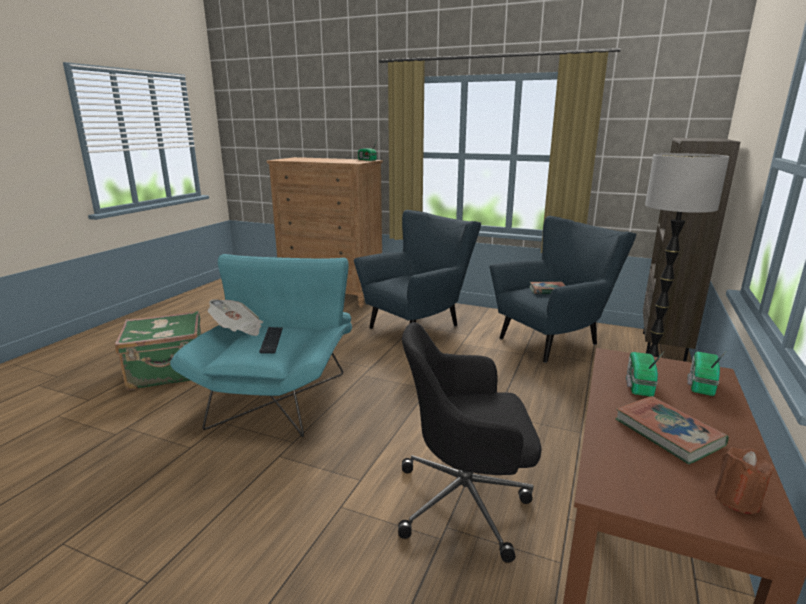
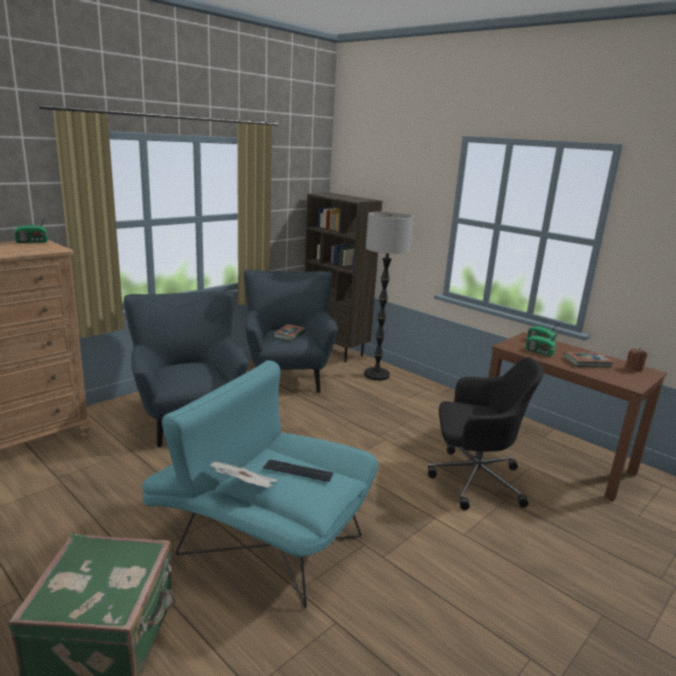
camera: 70 degrees left, 0 degrees up
black office chair [398,322,542,563] -> black office chair turned 105 degrees counterclockwise [428,357,544,510]

